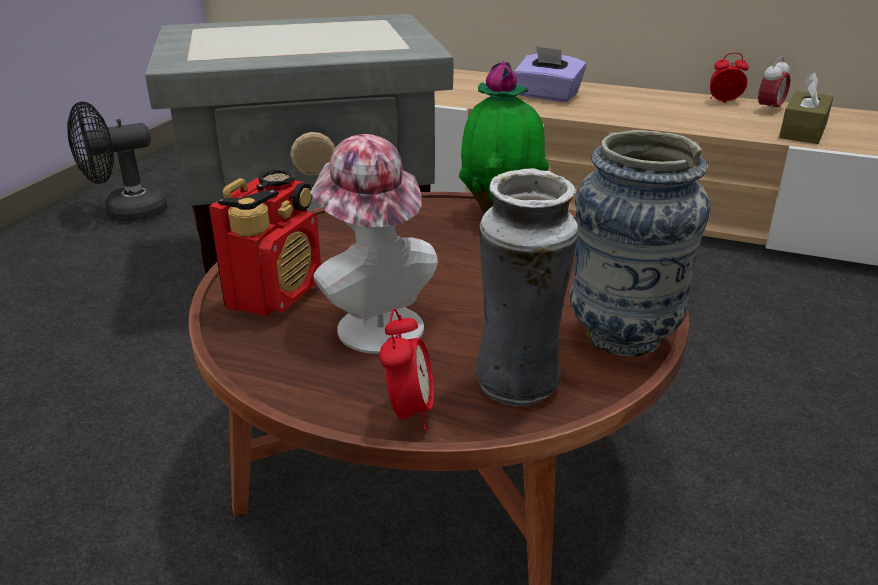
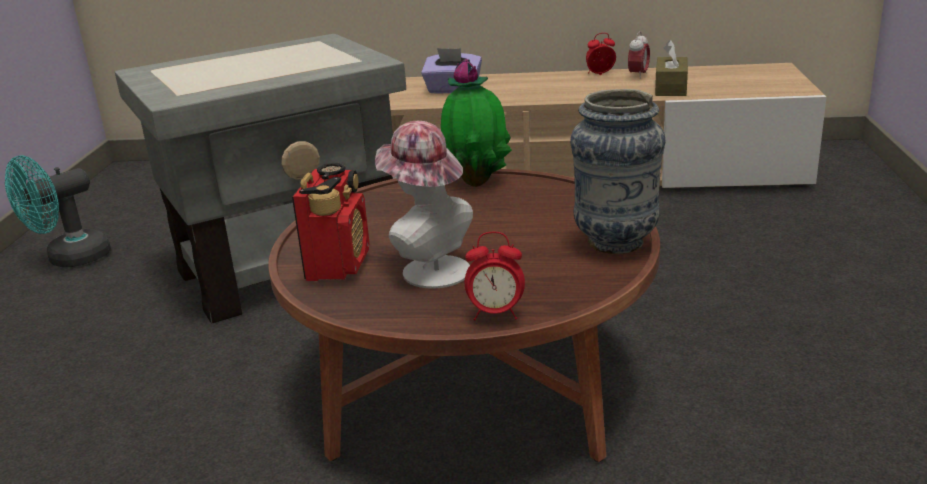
camera: 15 degrees left, 5 degrees down
black fan [67,101,168,221] -> turquoise fan [5,155,111,267]
alarm clock [379,309,434,430] -> alarm clock turned 105 degrees clockwise [465,232,525,320]
vase [476,168,579,407] -> none

